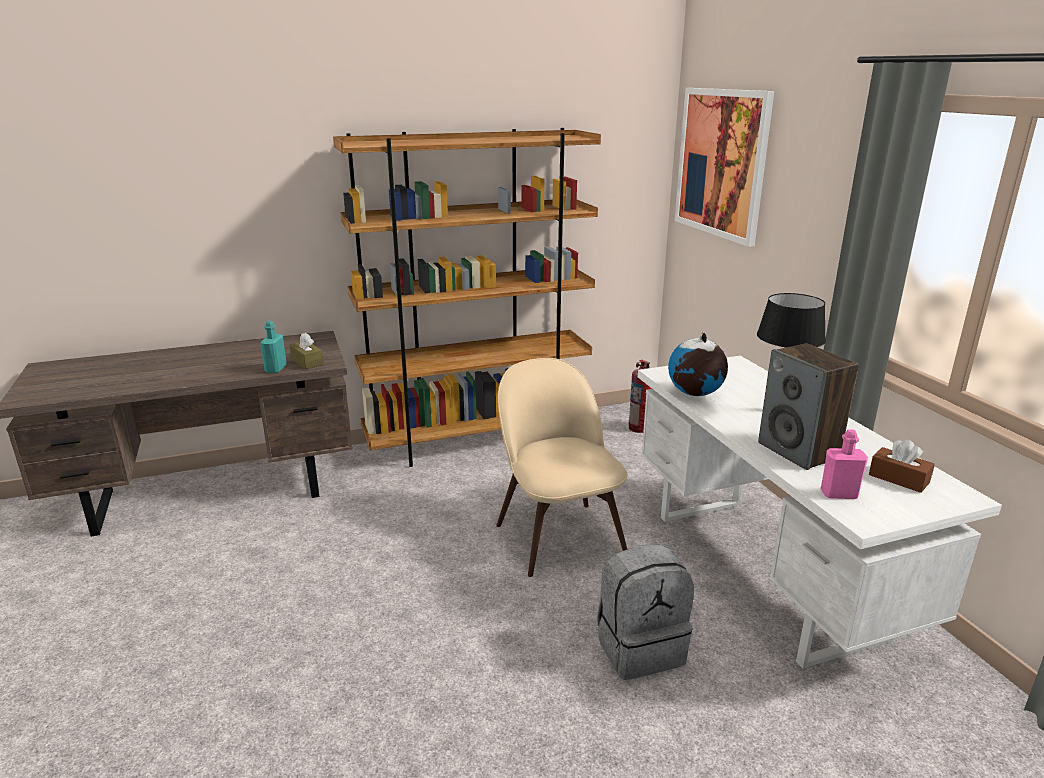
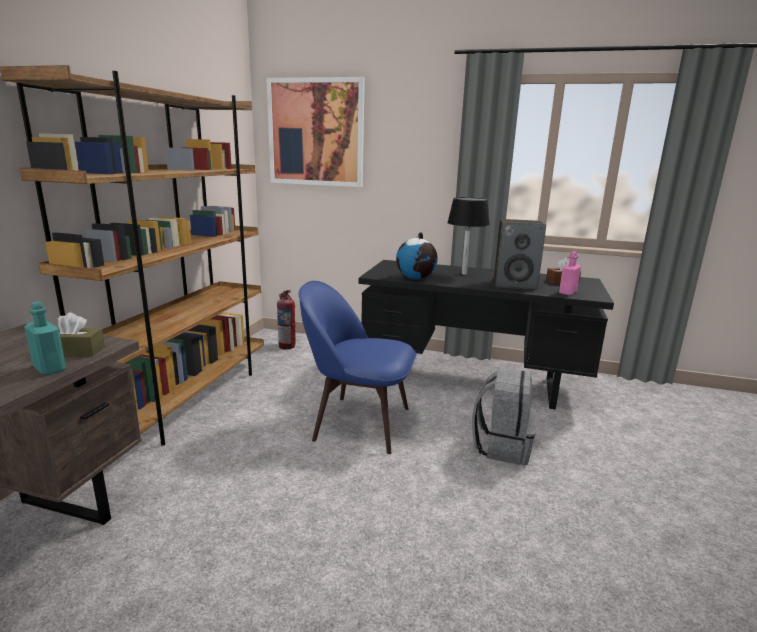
camera: 55 degrees left, 5 degrees down
beige chair [496,358,628,577] -> blue chair [298,281,416,454]
white desk [638,356,1002,669] -> black desk [359,260,614,410]

